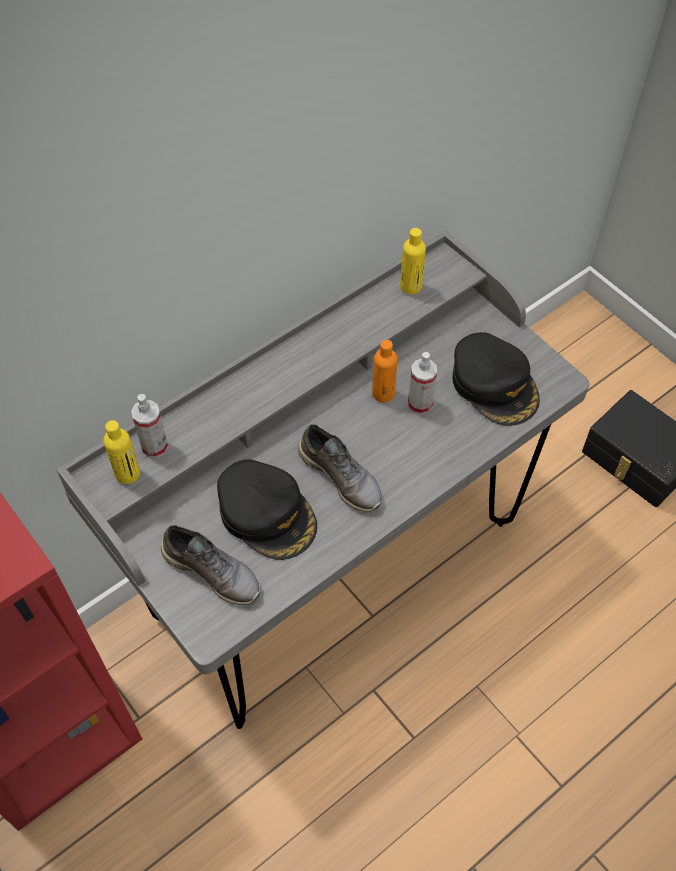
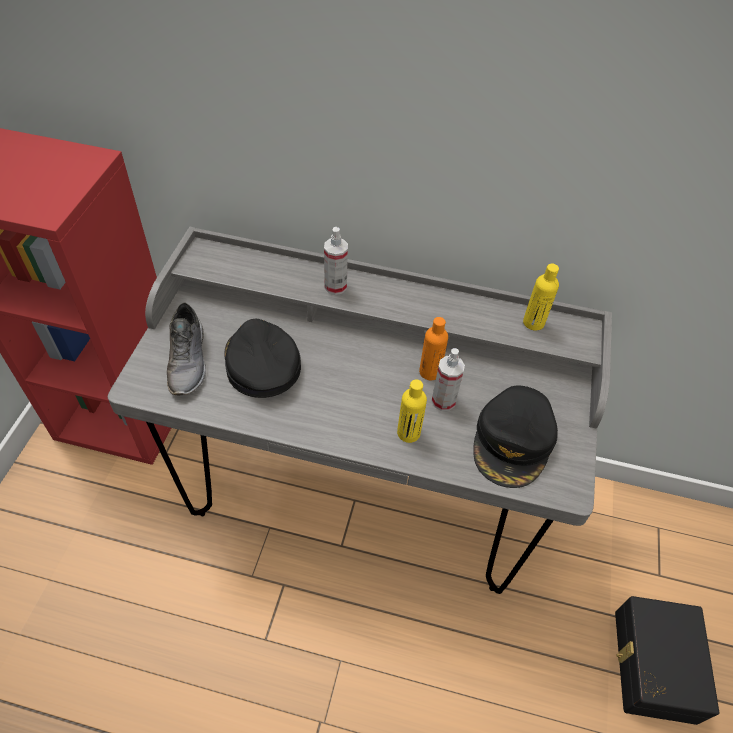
camera: 50 degrees right, 5 degrees down
yellow bottle [103,420,140,484] -> yellow bottle moved to [397,379,427,443]
spray bottle [131,394,168,458] -> spray bottle moved to [324,227,348,295]
black cap [217,459,317,560] -> black cap turned 150 degrees clockwise [225,319,301,398]
grey shoe [298,424,383,512] -> none

